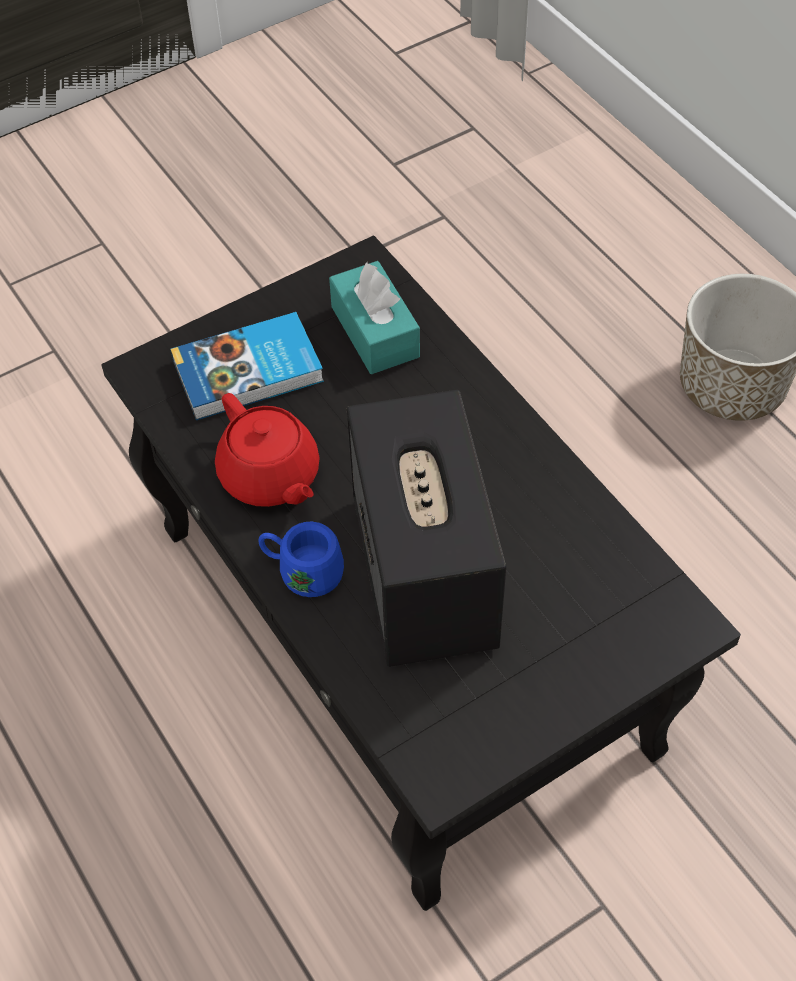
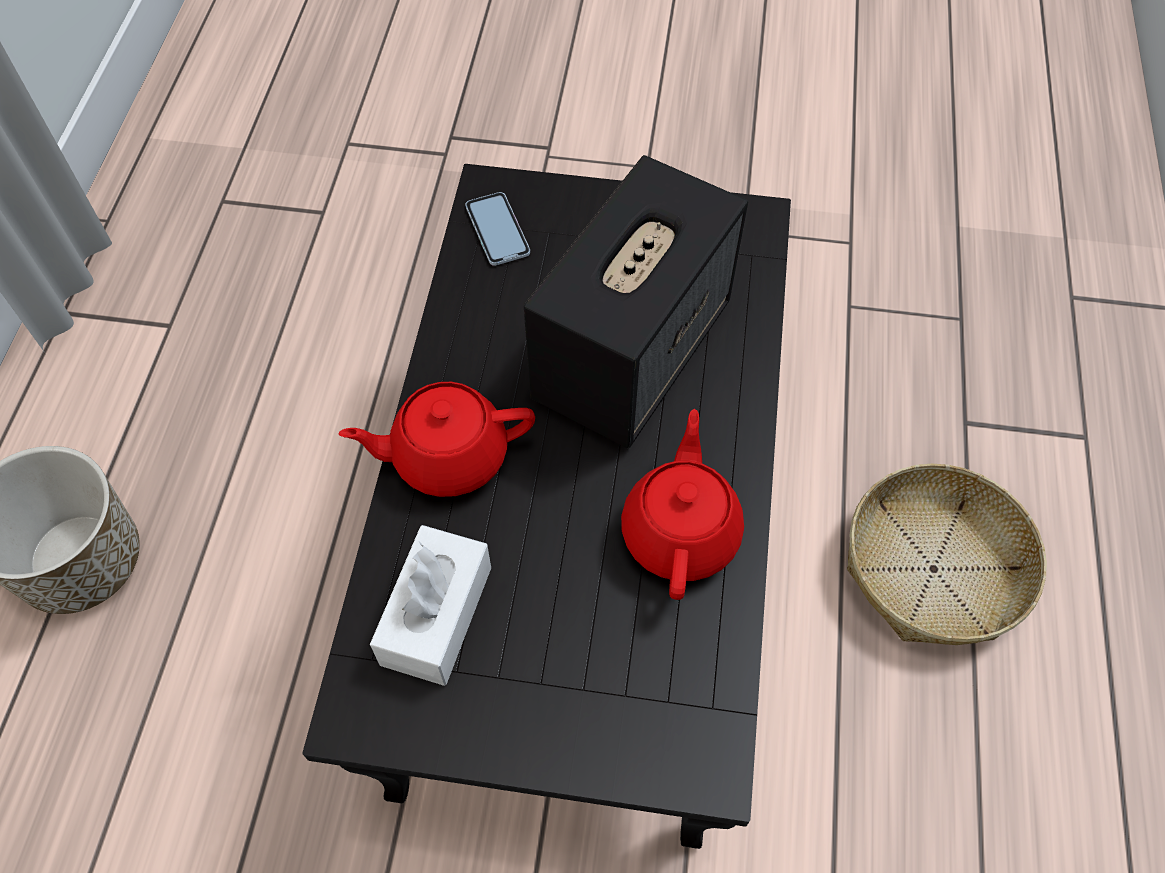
camera: 140 degrees left, 5 degrees up
book [170,312,324,420] -> none
blue mug [259,522,344,597] -> none
turquoise tissue box [329,261,420,374] -> white tissue box [370,525,491,686]
none -> red teapot [338,382,535,497]
none -> phone [465,192,530,266]
none -> basket [847,464,1047,645]

